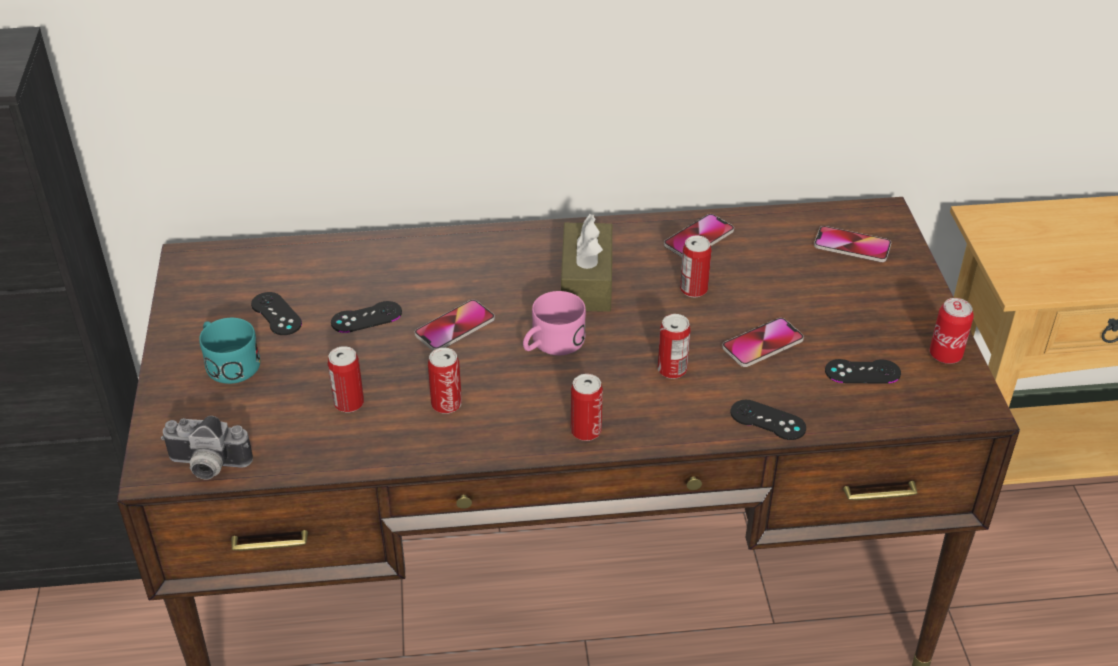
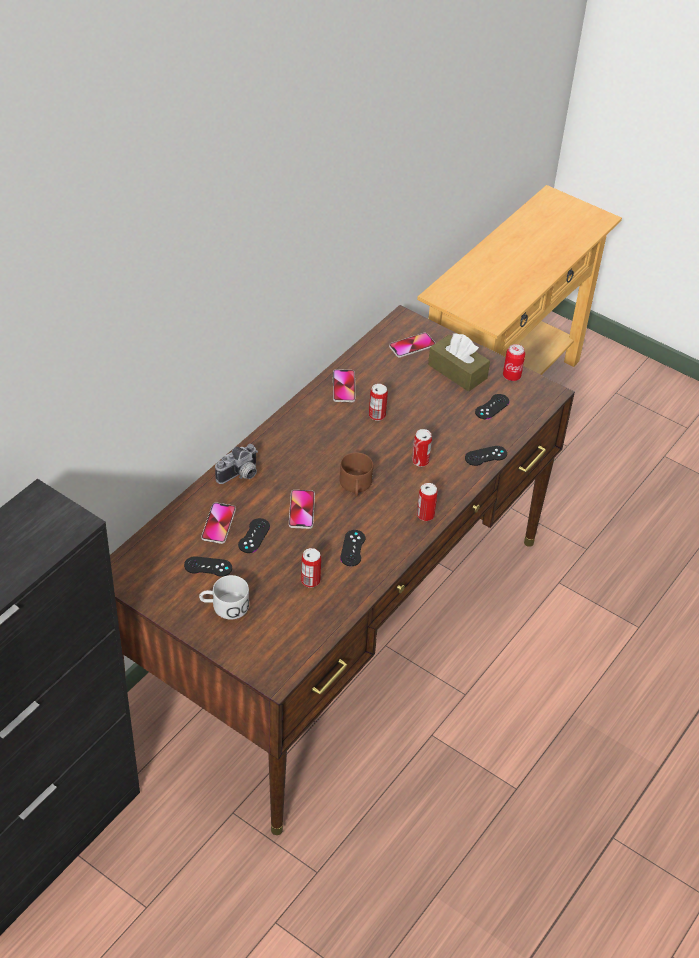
camera: 50 degrees left, 5 degrees up
camera [161,416,253,479] -> camera moved to [215,444,258,484]
turquoise mug [199,318,260,384] -> white mug [199,575,249,620]
can [428,348,462,414] -> black game controller [340,530,365,566]
pink mug [523,291,586,355] -> brown mug [339,452,373,497]
brown tissue box [561,214,612,312] -> brown tissue box moved to [428,333,490,392]
phone [722,318,804,367] -> phone moved to [201,503,236,544]

